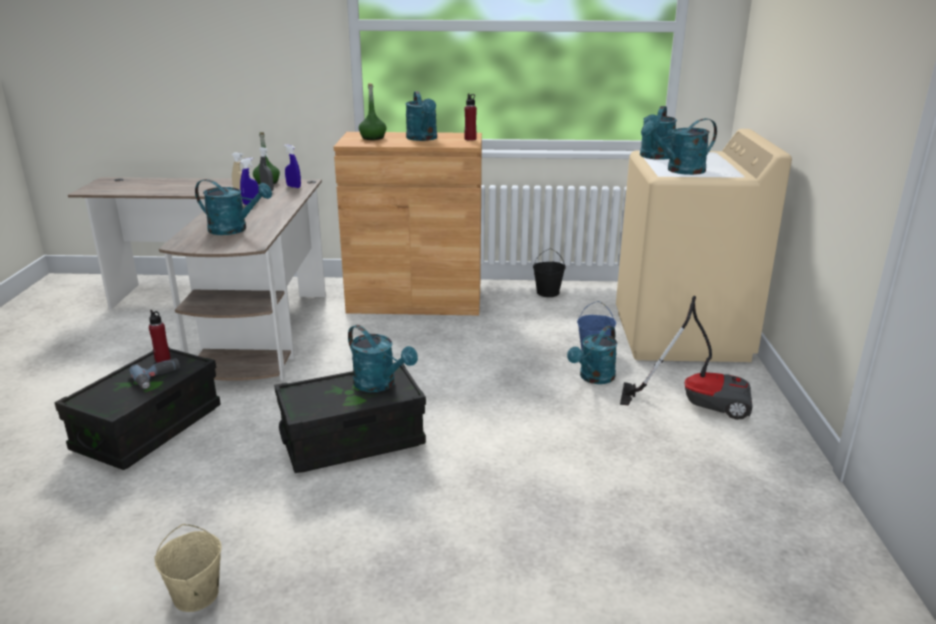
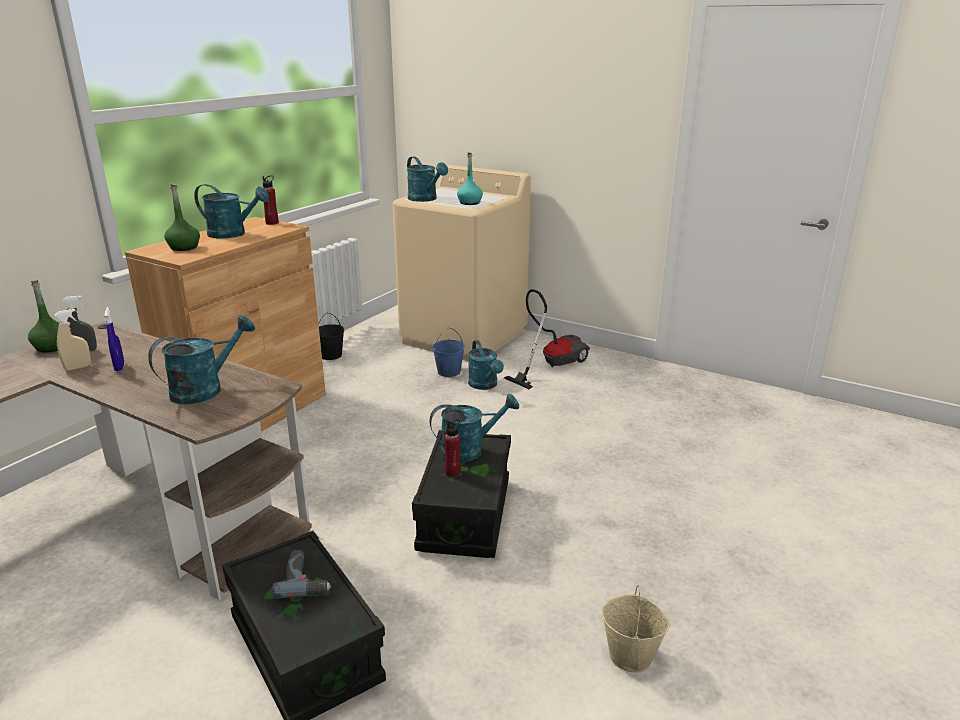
camera: 60 degrees left, 0 degrees up
red bottle [149,310,171,363] -> red bottle moved to [444,419,461,477]
blue spray bottle [284,145,301,188] -> none
turquoise watering can [641,118,717,175] -> turquoise bottle [457,152,483,205]

